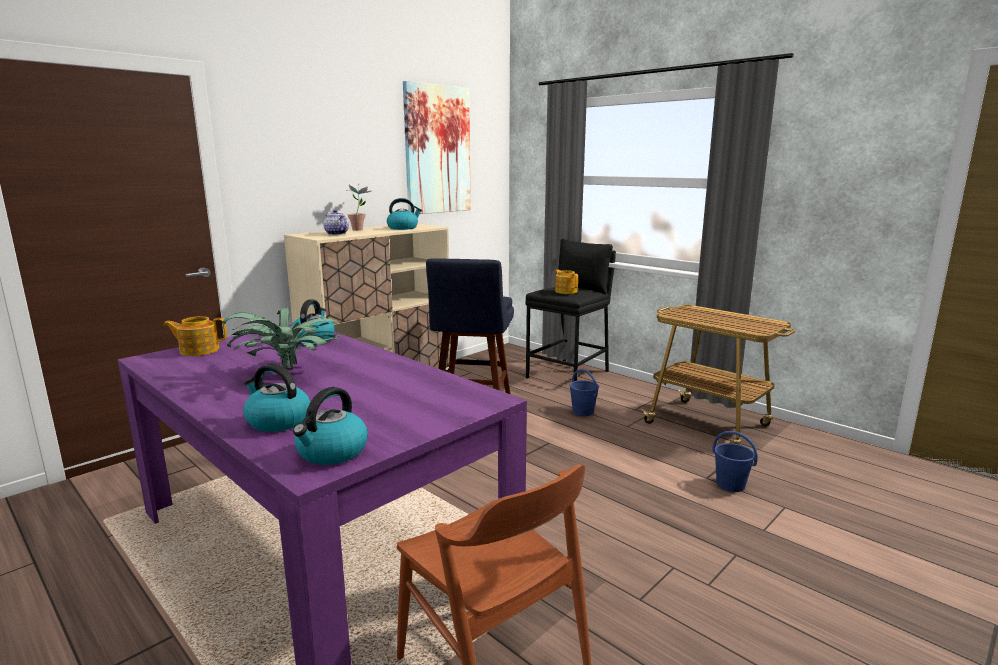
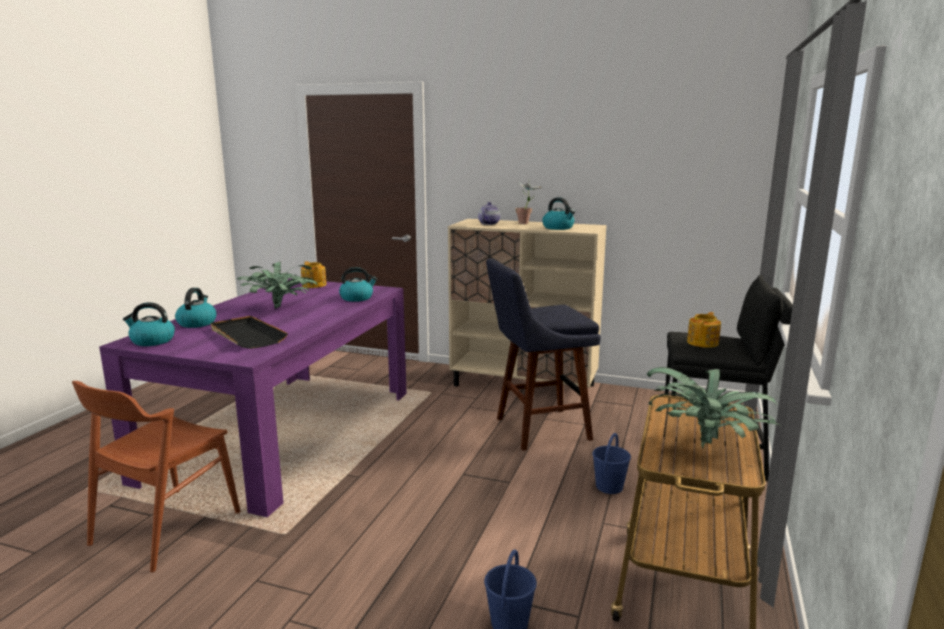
camera: 65 degrees right, 0 degrees up
picture [403,81,471,214] -> none
none -> black tray [211,316,288,349]
none -> potted plant [647,367,779,449]

